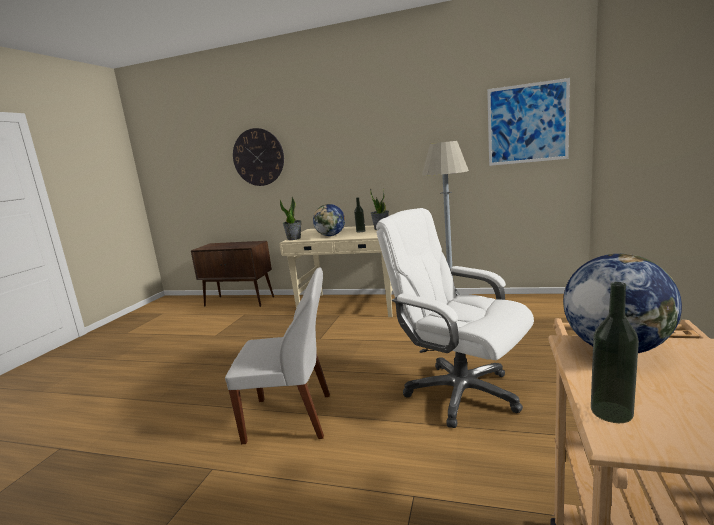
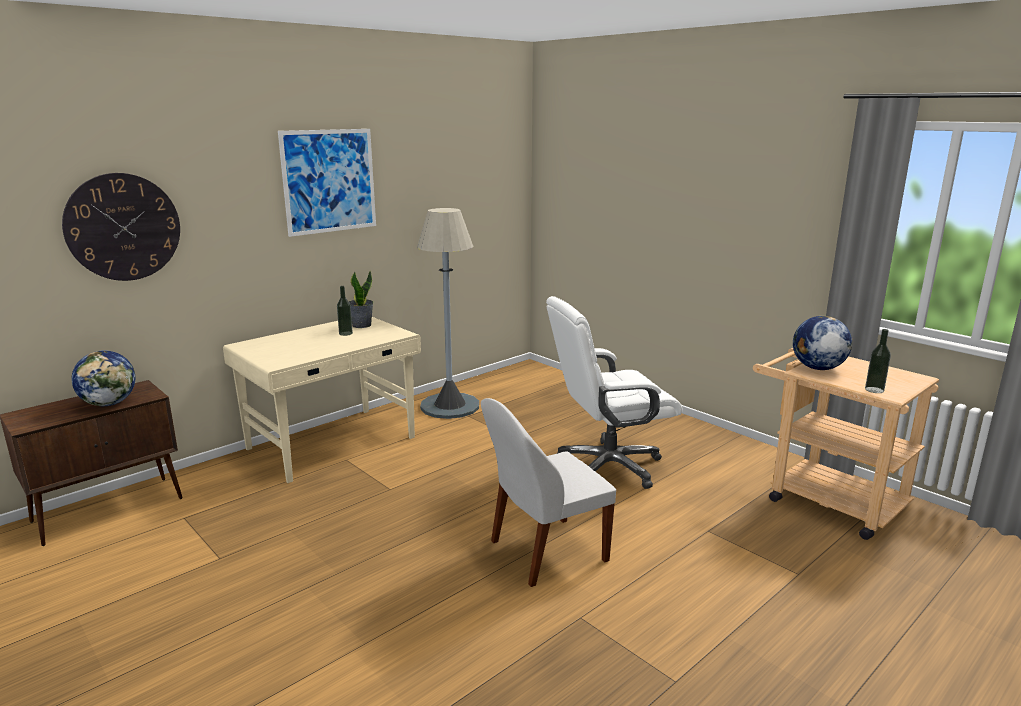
camera: 60 degrees left, 5 degrees up
white chair [225,267,330,444] -> white chair turned 150 degrees counterclockwise [481,398,616,587]
potted plant [280,196,301,240] -> none
globe [313,204,345,236] -> globe moved to [72,351,136,406]
picture [487,78,570,166] -> picture moved to [278,129,376,237]

